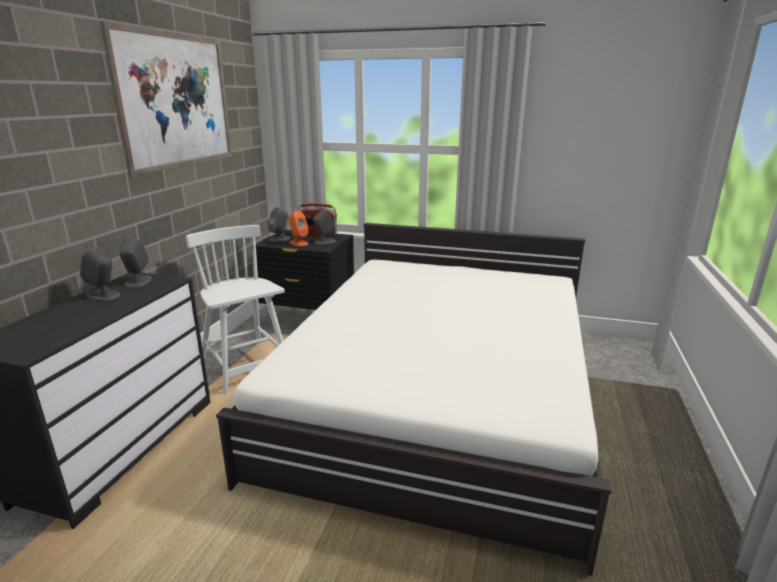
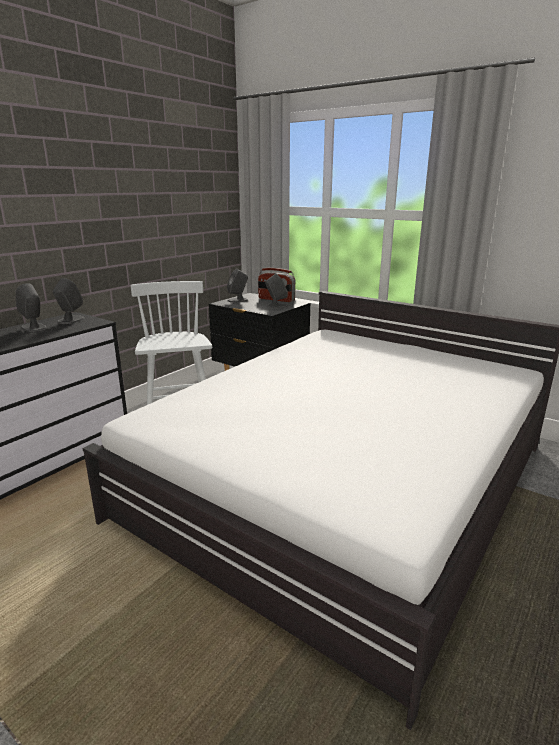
camera: 20 degrees right, 0 degrees up
picture [100,21,232,176] -> none
orange speaker [288,211,309,246] -> none

